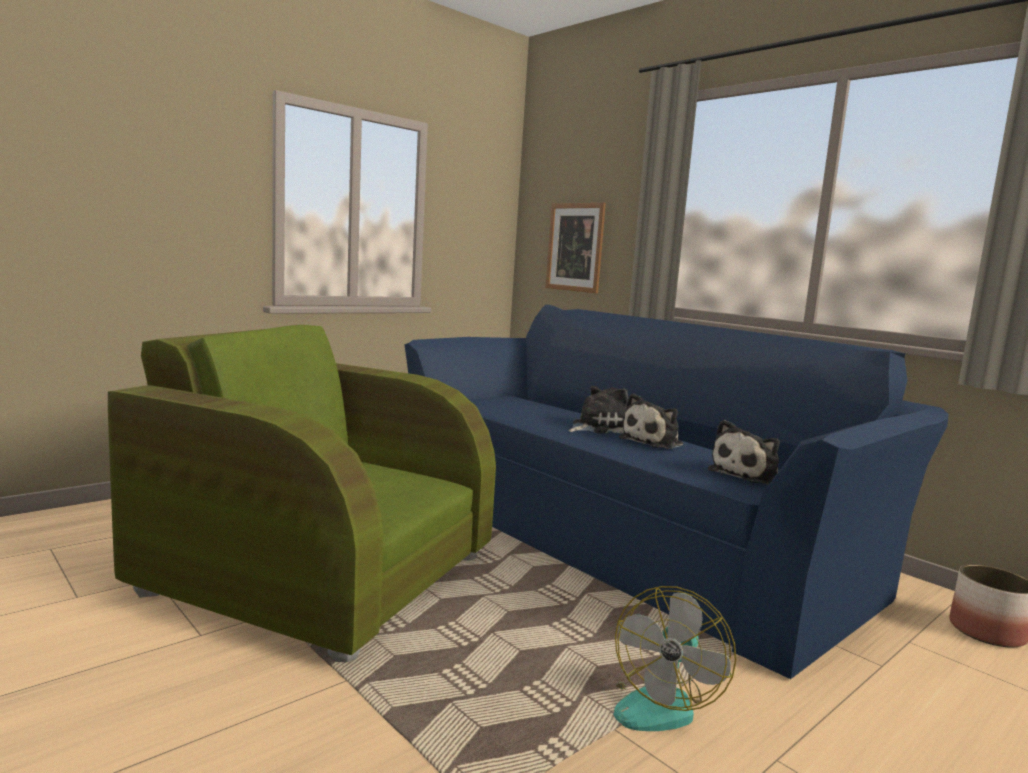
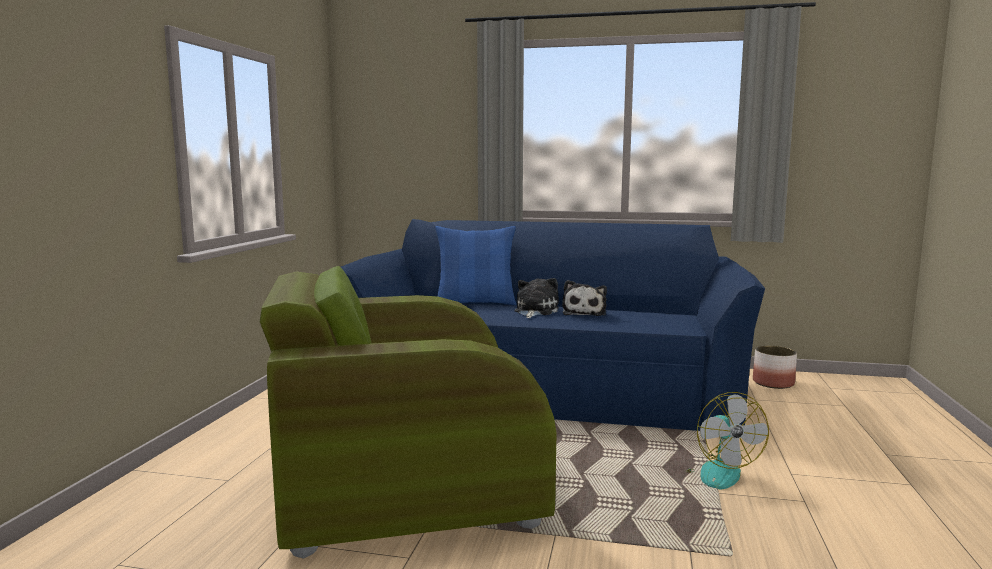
camera: 35 degrees left, 0 degrees up
picture [545,203,606,293] -> none
plush toy [708,420,780,485] -> none
none -> blue pillow [435,226,517,305]

